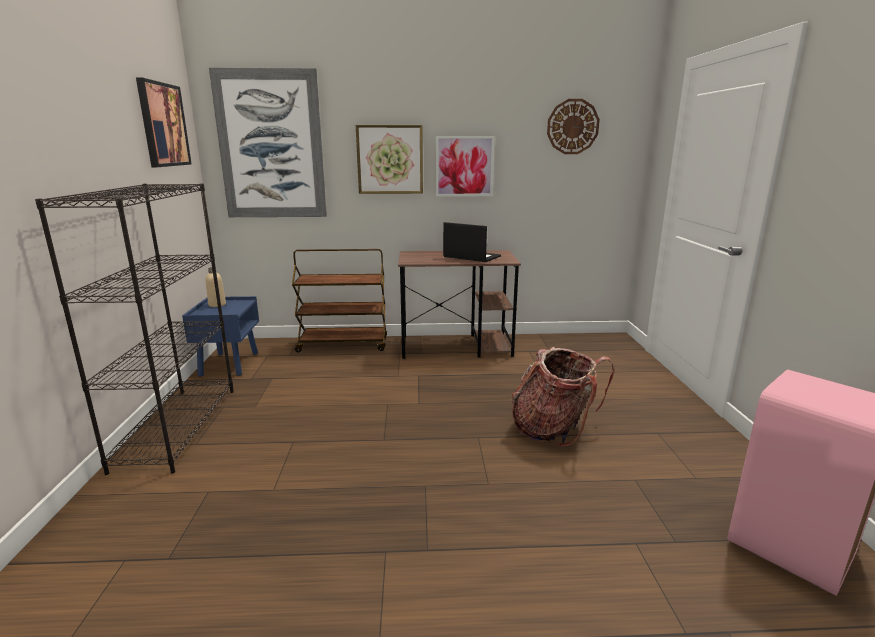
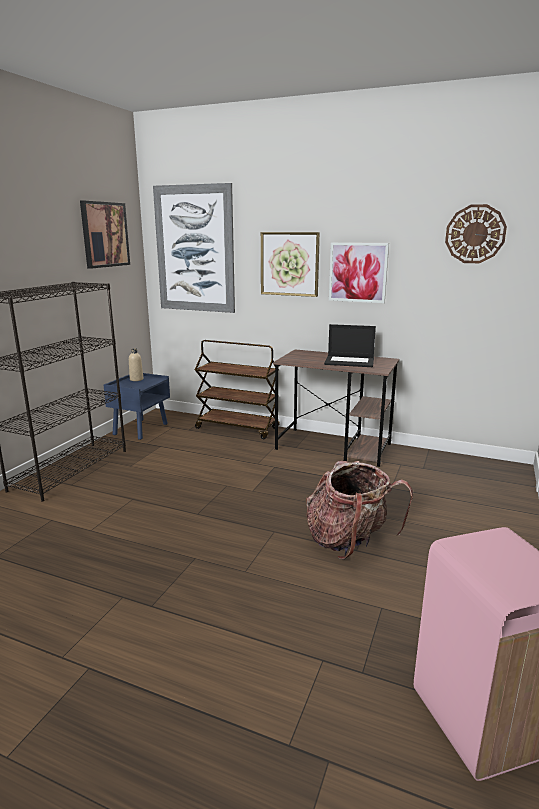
camera: 25 degrees right, 0 degrees up
laptop [443,222,501,262] -> laptop turned 135 degrees clockwise [324,324,376,367]

